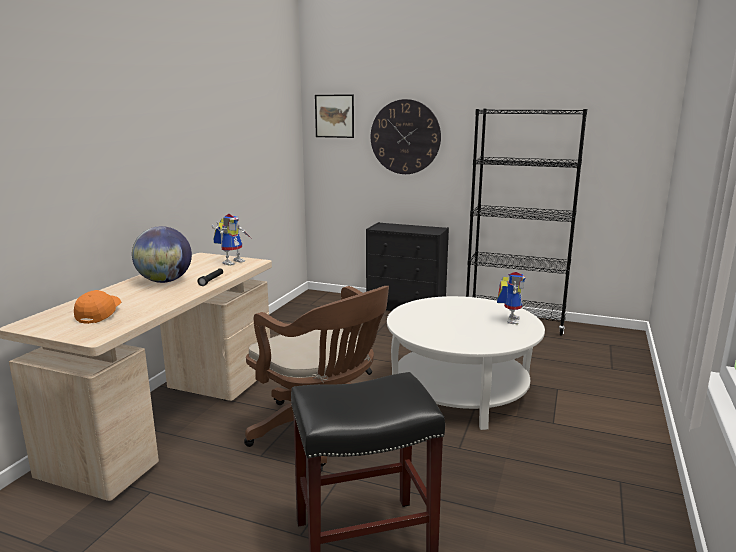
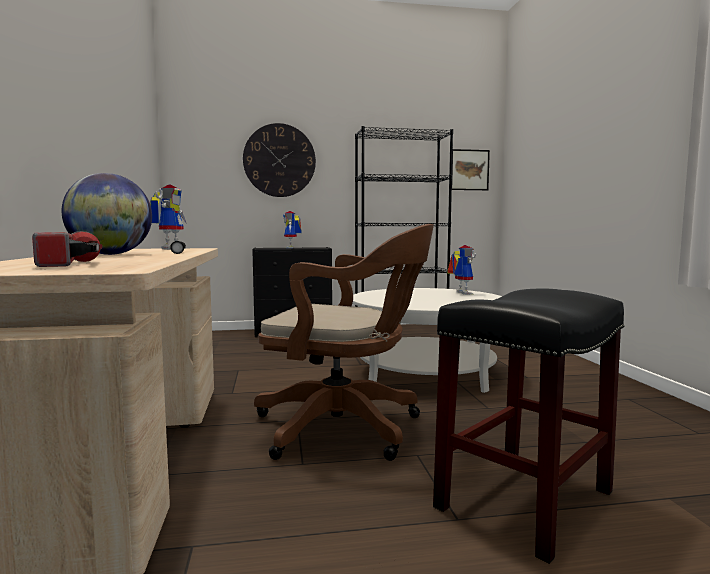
camera: 30 degrees left, 10 degrees down
orange cap [74,290,121,324] -> flashlight [32,231,102,267]
picture [315,95,354,138] -> picture moved to [452,149,490,190]
none -> toy robot [283,211,302,248]

